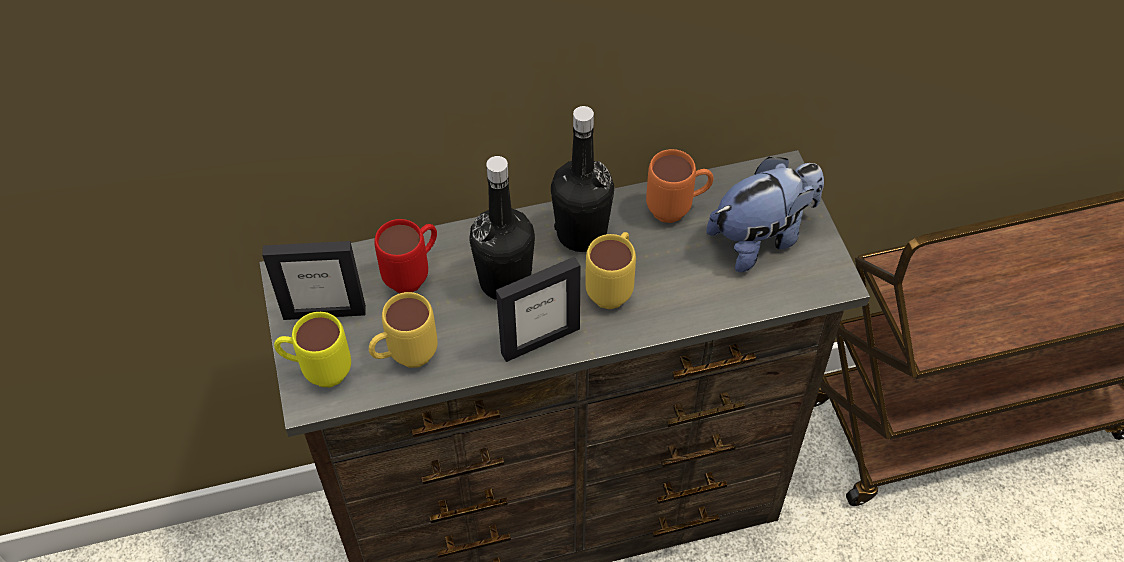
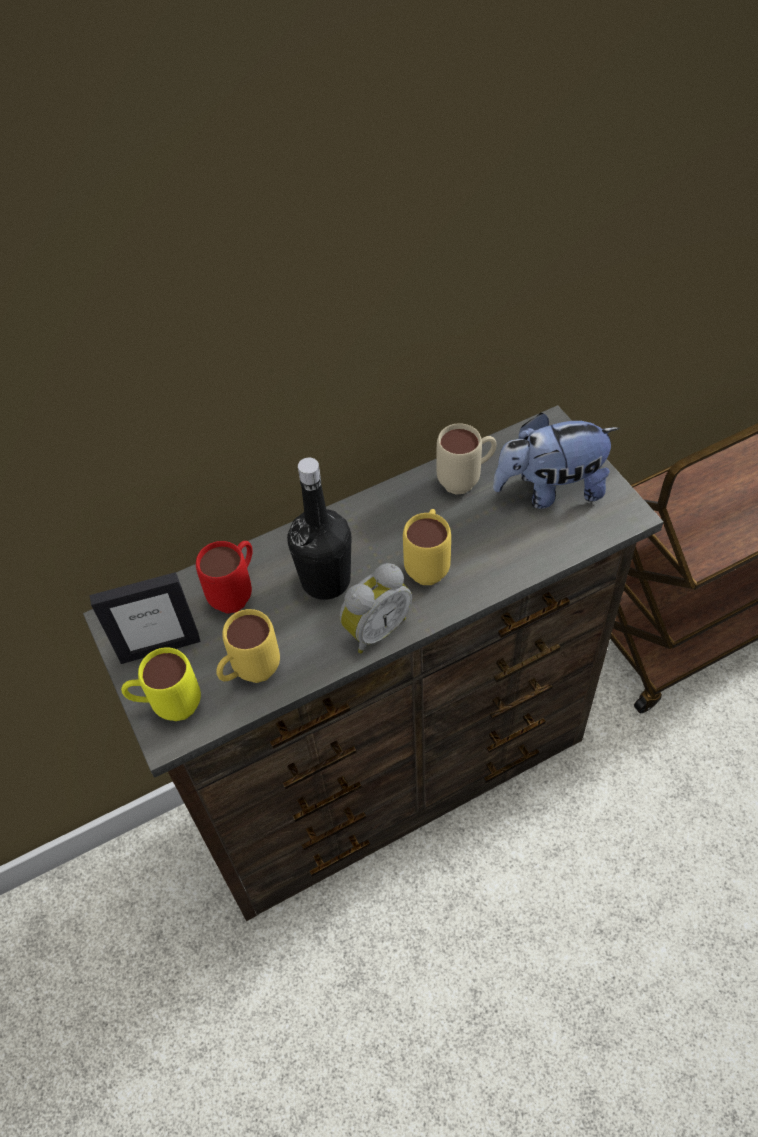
camera: 10 degrees left, 0 degrees up
picture frame [496,257,581,362] -> alarm clock [340,563,412,653]
black bottle [551,106,614,252] -> none
orange mug [646,149,714,223] -> beige mug [437,423,497,495]
plush toy [706,157,824,273] -> plush toy turned 150 degrees counterclockwise [493,413,619,509]

